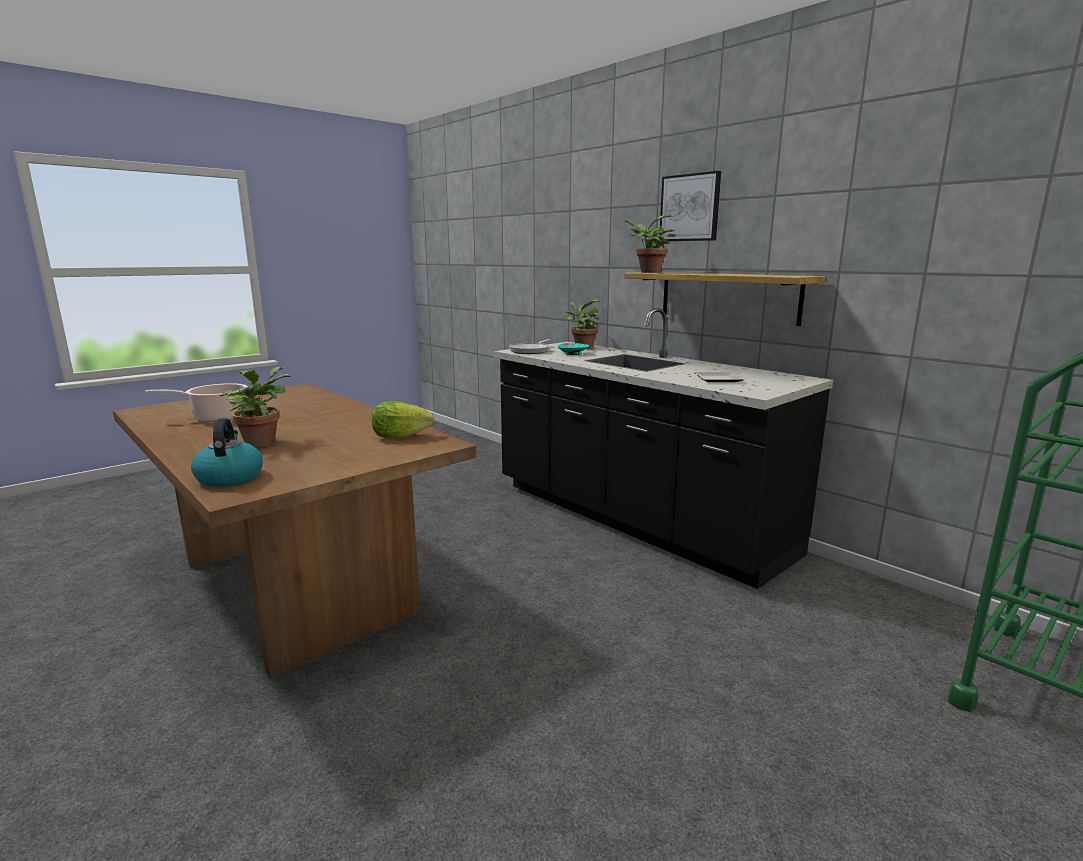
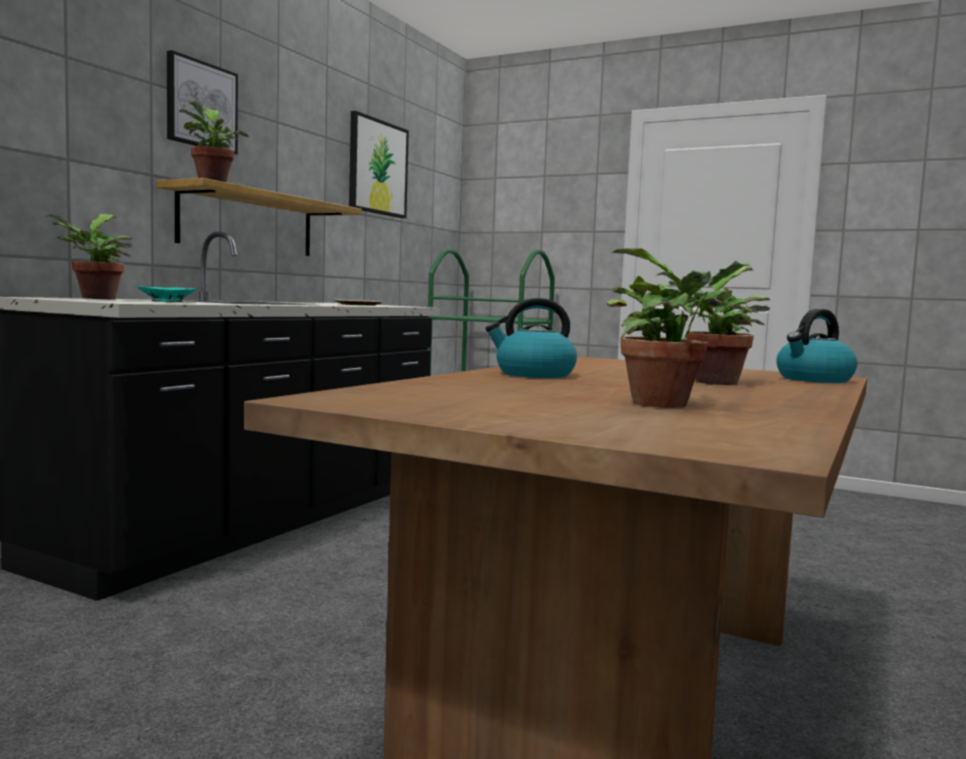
camera: 110 degrees left, 10 degrees down
cooking pot [145,383,248,422] -> potted plant [607,248,751,408]
lettuce [372,401,434,439] -> none
frying pan [509,339,551,354] -> none
none -> picture [349,111,409,218]
none -> kettle [486,298,577,378]

